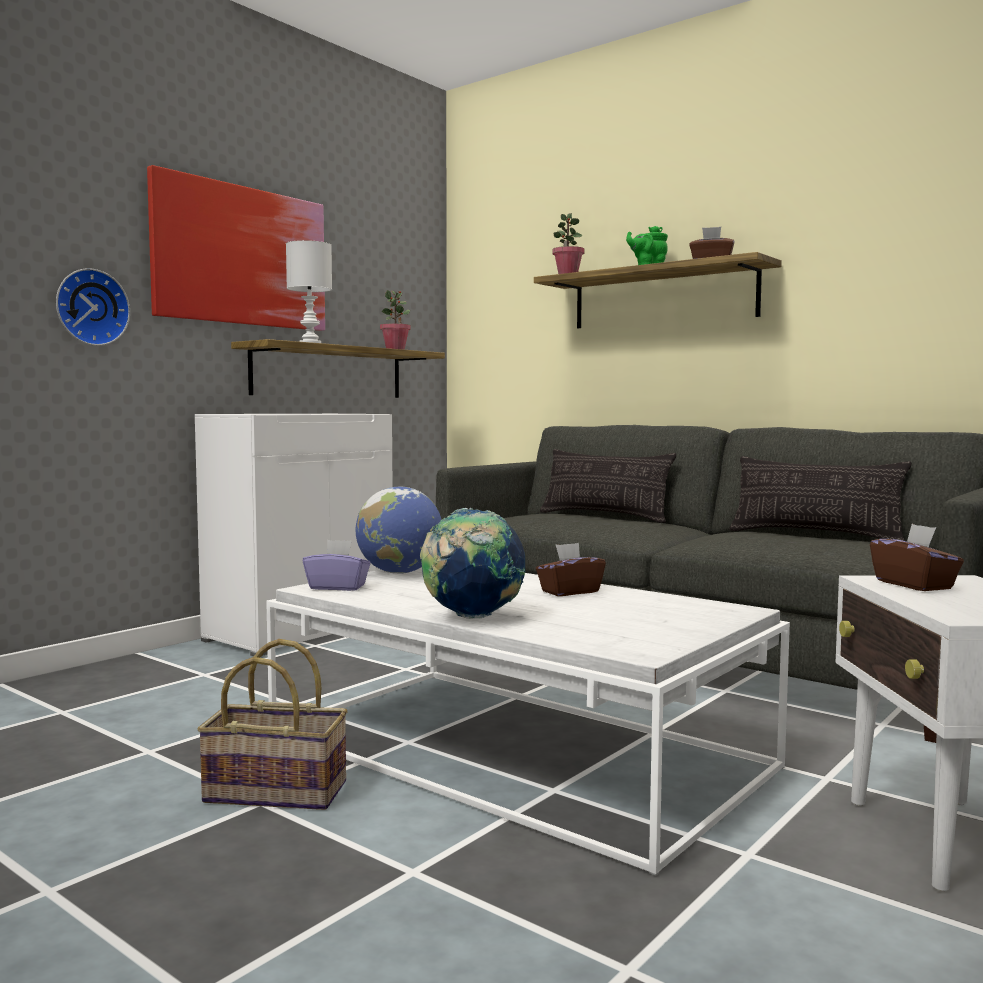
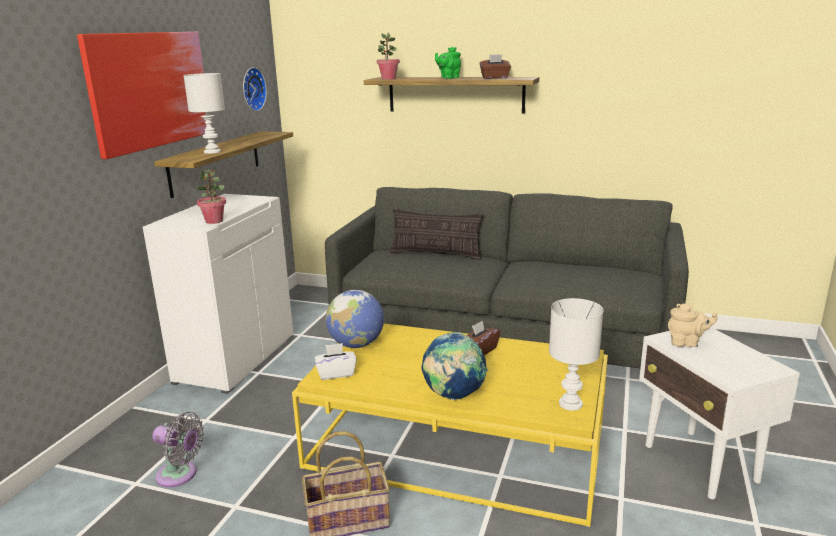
camera: 20 degrees left, 15 degrees up
wall clock [56,268,130,346] -> wall clock moved to [243,67,267,111]
white coffee table [266,567,790,876] -> yellow coffee table [292,324,608,527]
purple tissue box [303,540,371,591] -> white tissue box [315,343,357,380]
potted plant [380,290,411,350] -> potted plant moved to [196,170,226,224]
pillow [729,456,912,541] -> none
brown tissue box [870,524,964,591] -> beige teapot [668,303,718,347]
none -> grey fan [152,412,204,487]
none -> white table lamp [549,298,603,411]

